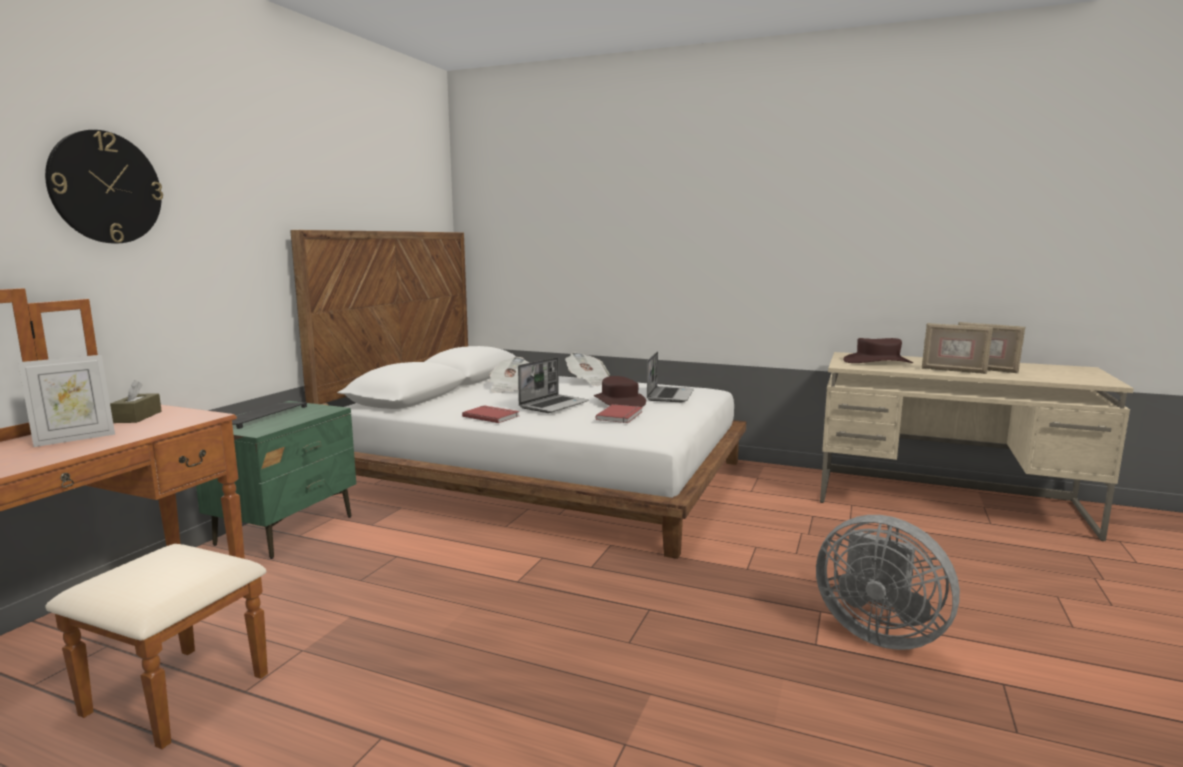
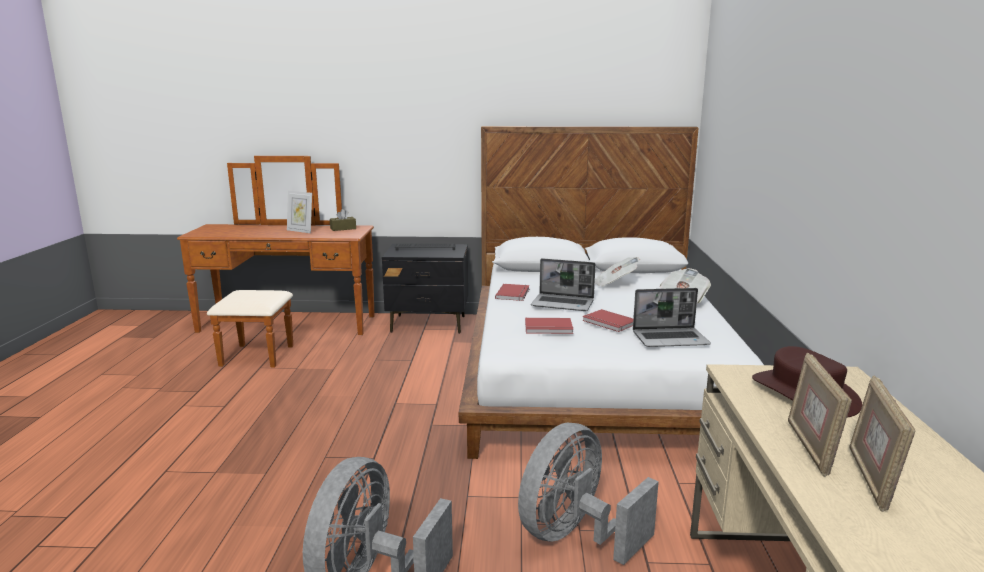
camera: 70 degrees right, 5 degrees up
wall clock [45,130,163,243] -> none
green nightstand [196,401,356,559] -> black nightstand [382,244,468,334]
brown hat [594,376,646,407] -> red book [582,309,633,332]
none -> grey fan [518,423,659,565]

